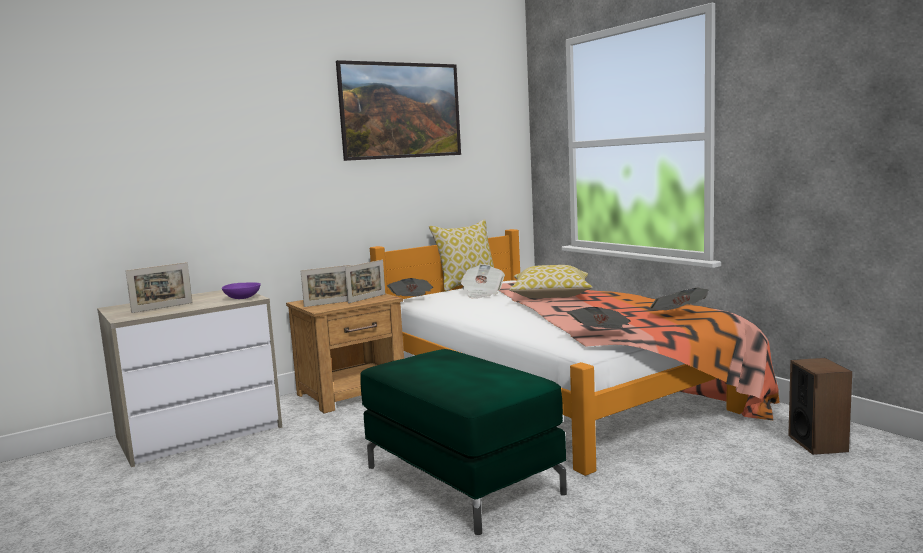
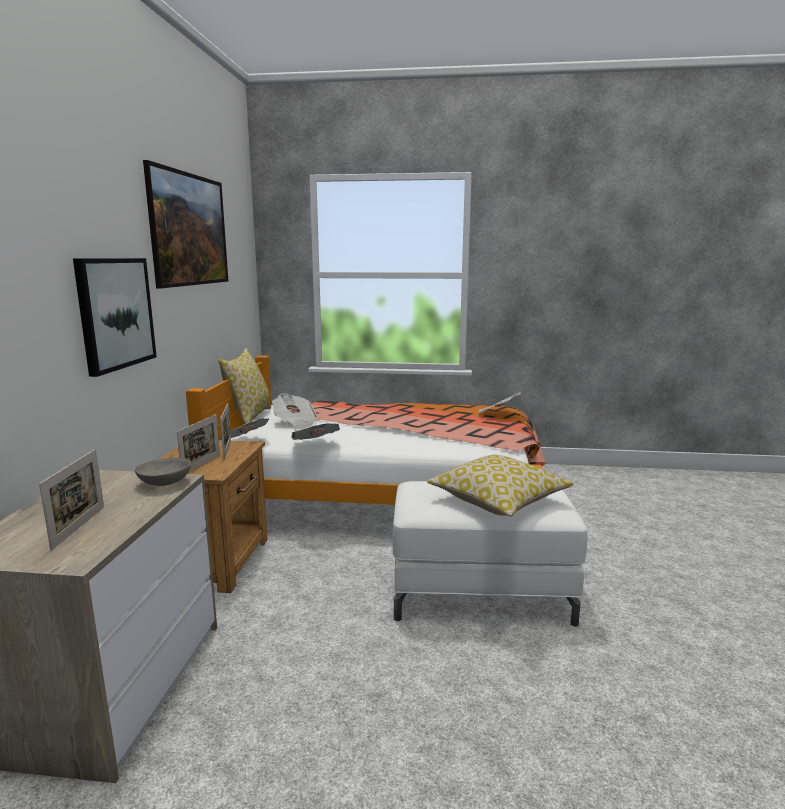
camera: 50 degrees left, 5 degrees up
purple bowl [222,282,261,299] -> grey bowl [135,458,191,486]
green ottoman [360,349,567,535] -> white ottoman [392,481,588,626]
pillow [509,265,593,298] -> pillow moved to [427,455,574,516]
newspaper [567,307,631,329] -> newspaper moved to [291,423,340,440]
speaker [788,358,852,455] -> none
none -> picture [73,258,157,377]

